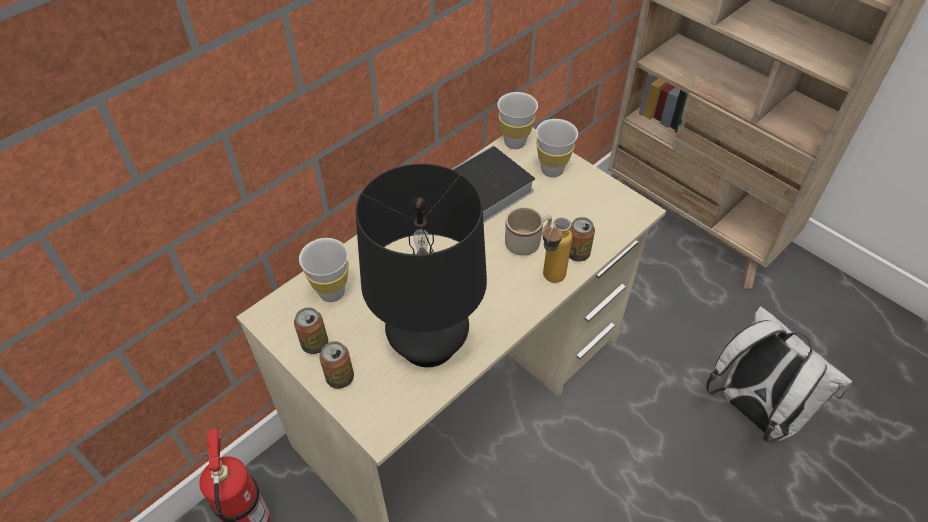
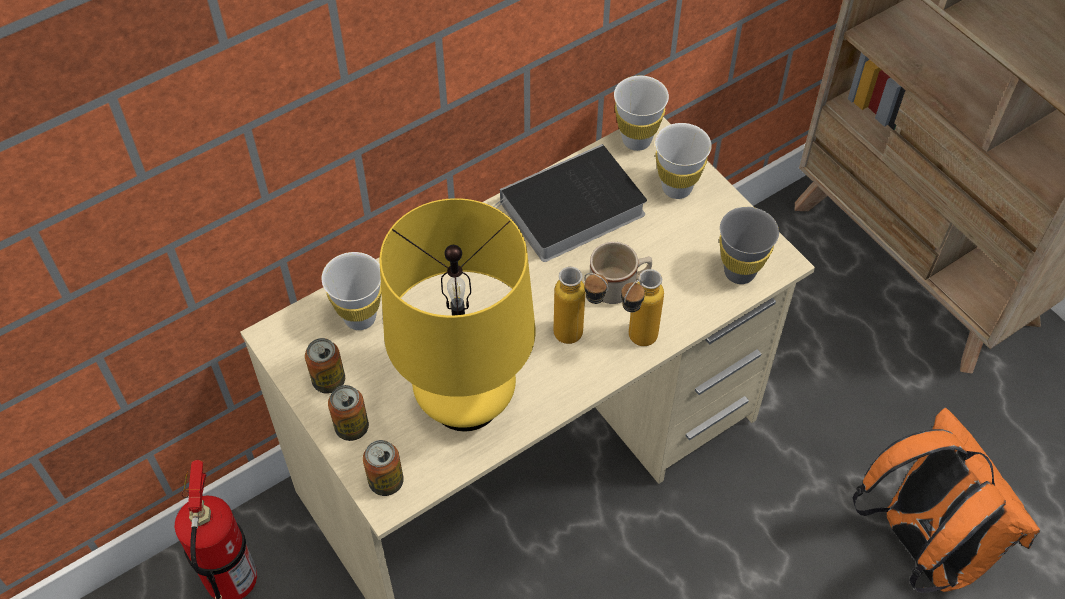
camera: 10 degrees right, 5 degrees up
black table lamp [356,164,487,367] -> yellow table lamp [379,198,535,432]
can [569,217,595,262] -> can moved to [363,440,404,496]
white backpack [706,306,853,444] -> orange backpack [852,408,1040,593]
none -> bottle [554,267,608,344]
none -> grey cup [719,207,779,284]

